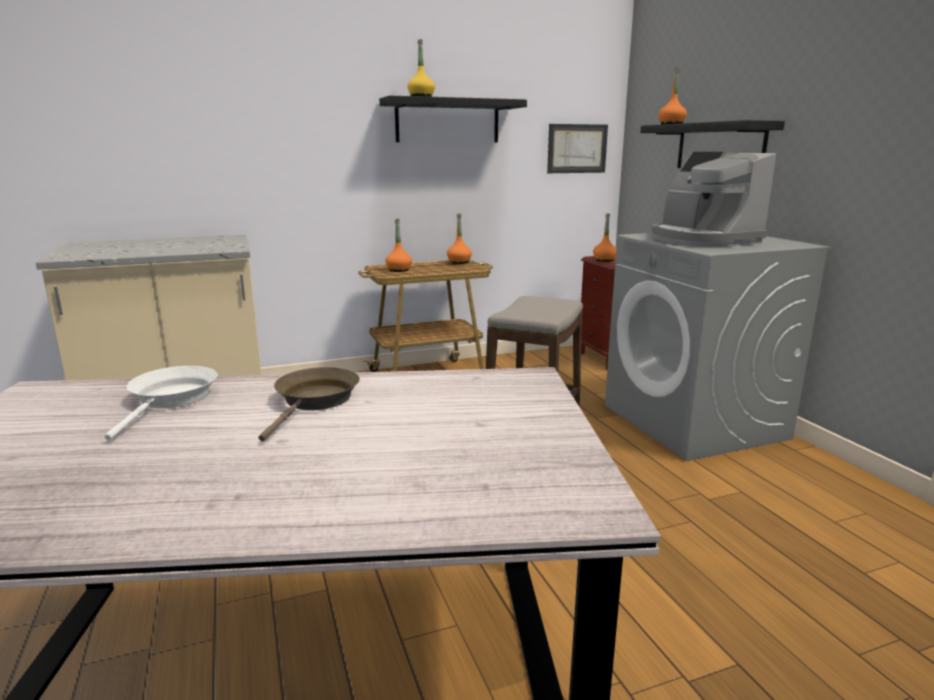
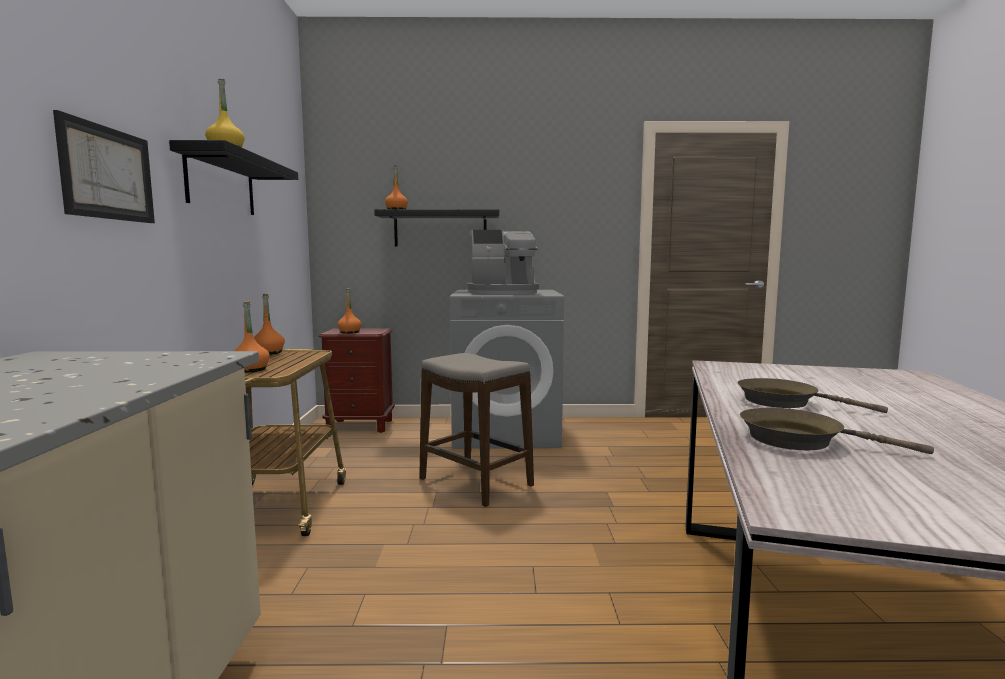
camera: 70 degrees left, 10 degrees down
white frying pan [105,366,217,440] -> brown frying pan [740,408,934,454]
picture [547,124,608,173] -> picture moved to [53,110,155,223]

